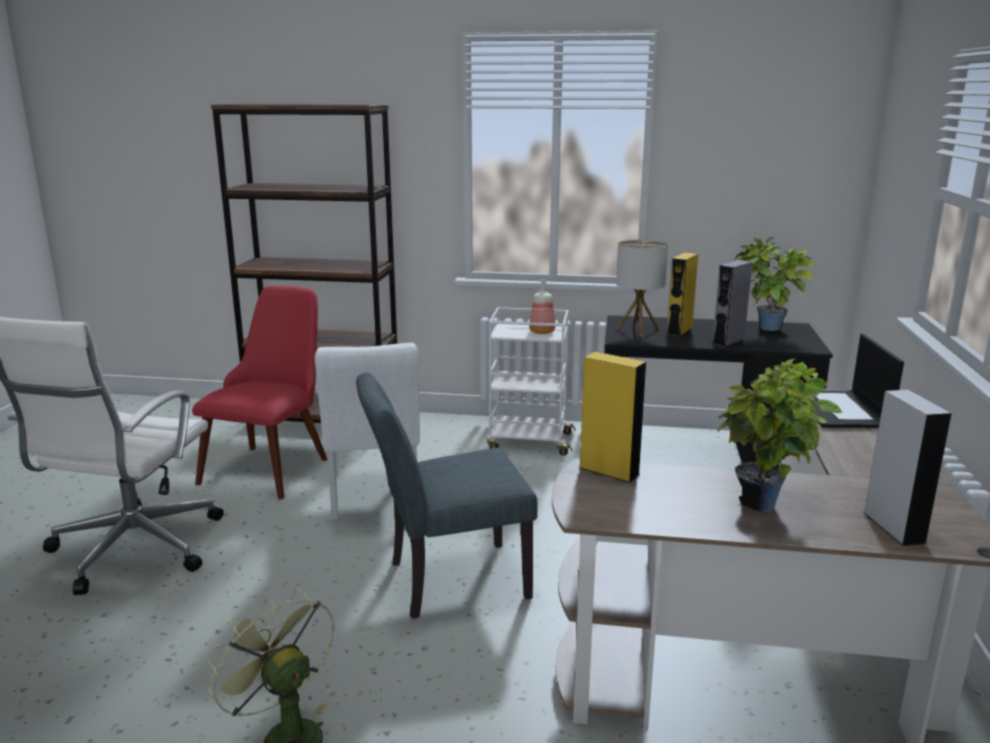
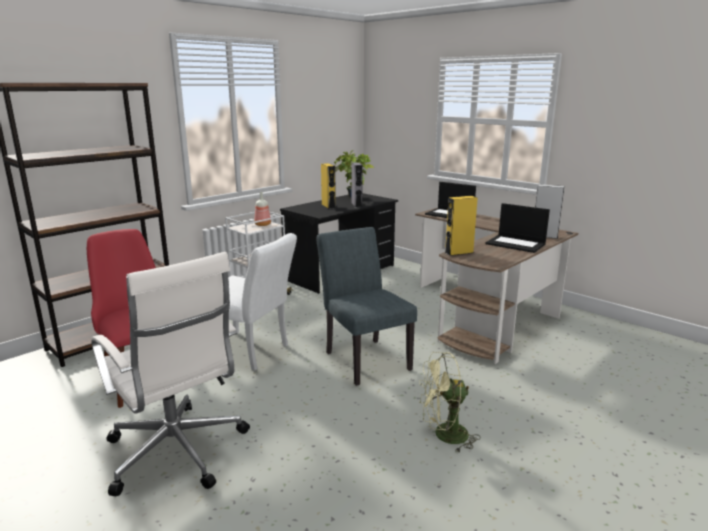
camera: 55 degrees left, 0 degrees up
grey chair [356,373,538,619] -> grey chair turned 135 degrees clockwise [317,227,417,386]
table lamp [616,240,668,336] -> none
potted plant [718,358,842,512] -> laptop [486,203,550,253]

